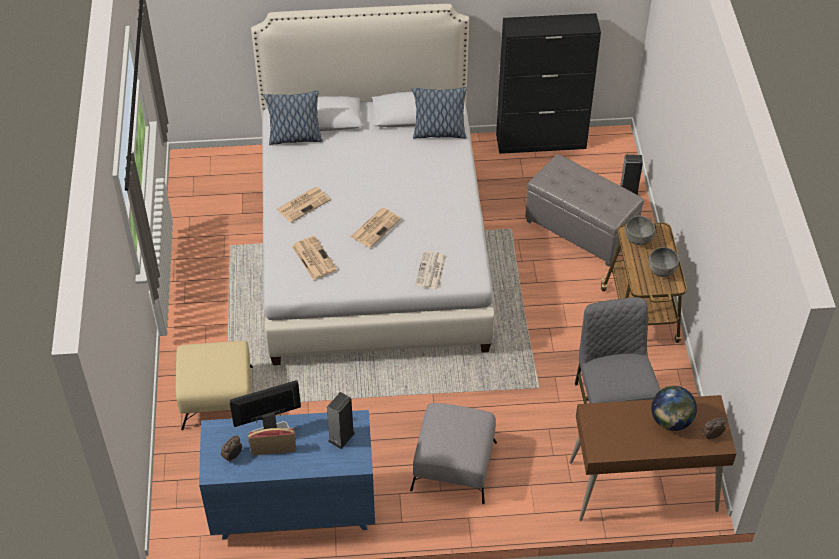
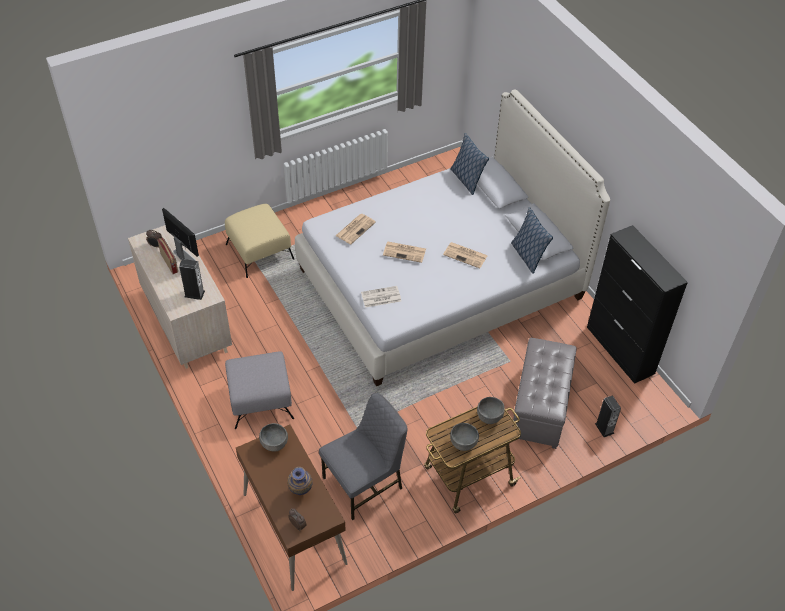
camera: 65 degrees right, 0 degrees up
blue dresser [199,410,375,540] -> beige dresser [128,225,232,369]
newspaper [277,187,330,223] -> newspaper moved to [443,242,488,268]
globe [651,386,697,431] -> vase [287,467,313,495]
none -> grey bowl [259,423,288,452]

